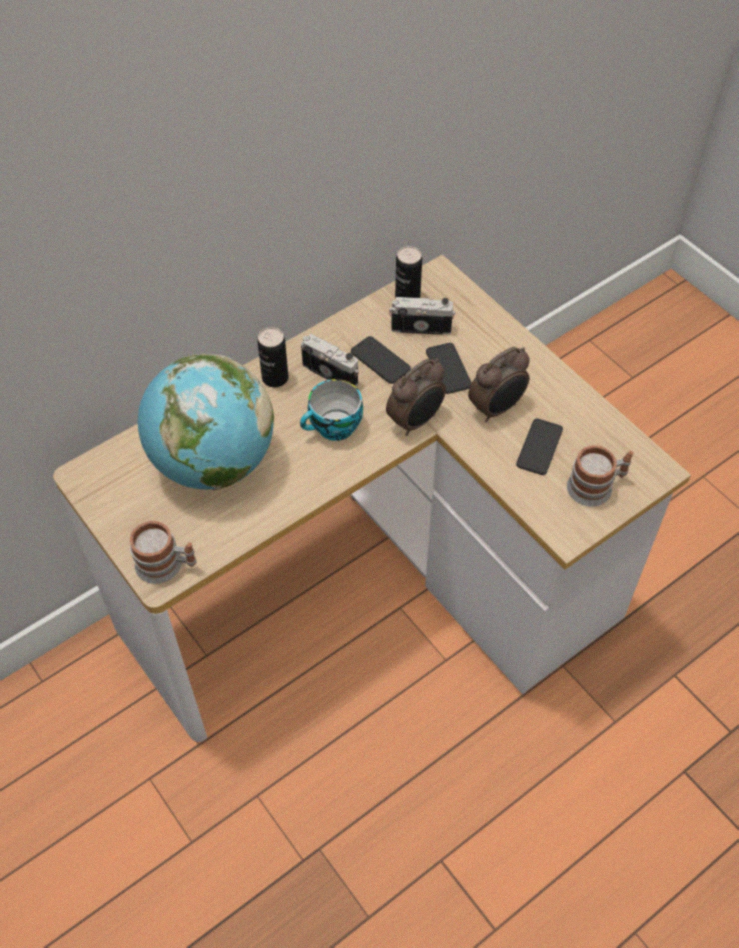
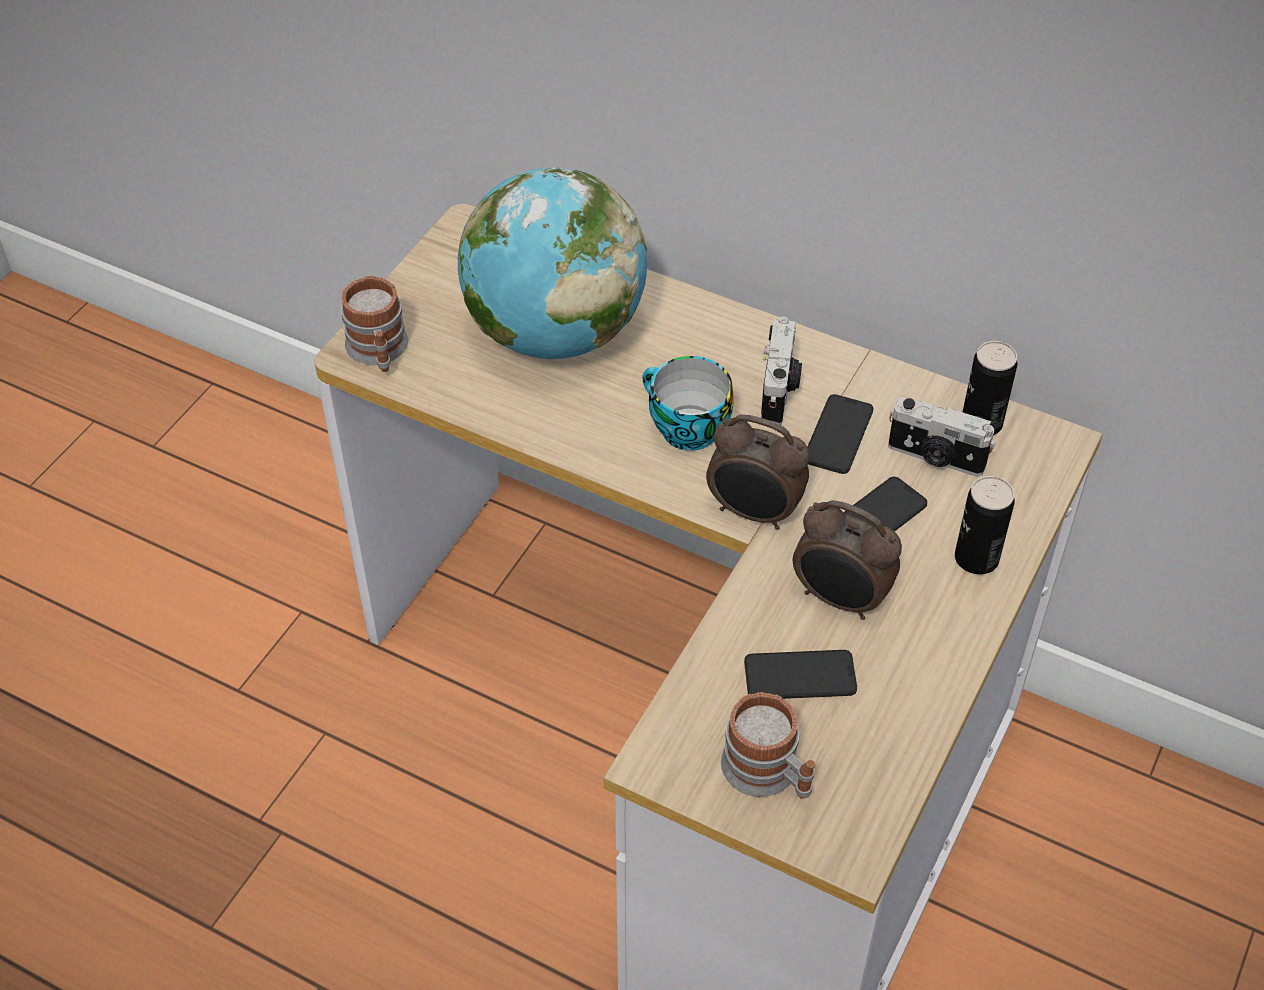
camera: 65 degrees right, 5 degrees down
can [257,327,289,387] -> can moved to [955,476,1015,574]
camera [389,297,455,335] -> camera turned 135 degrees clockwise [888,396,996,477]

